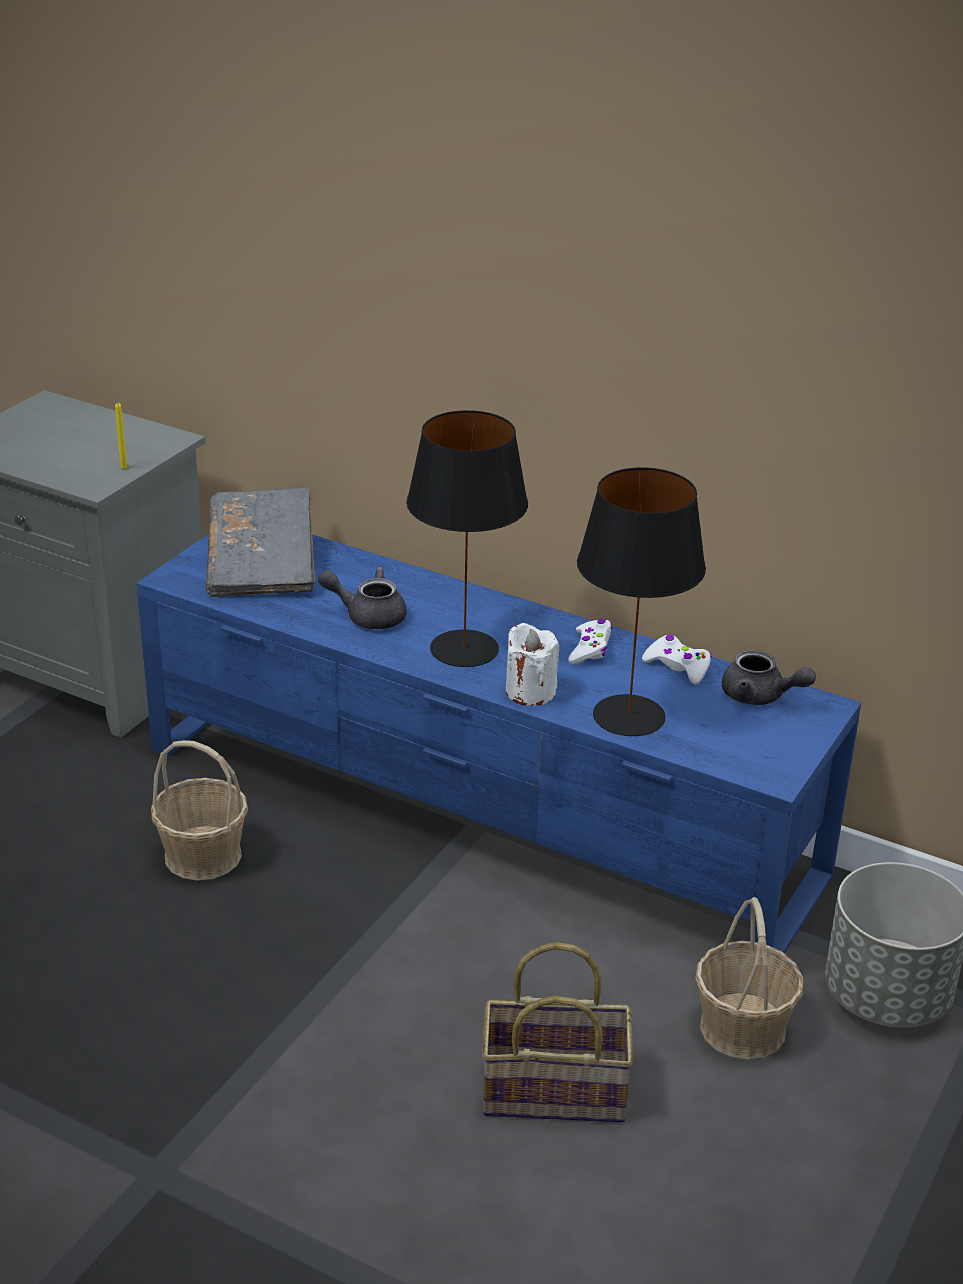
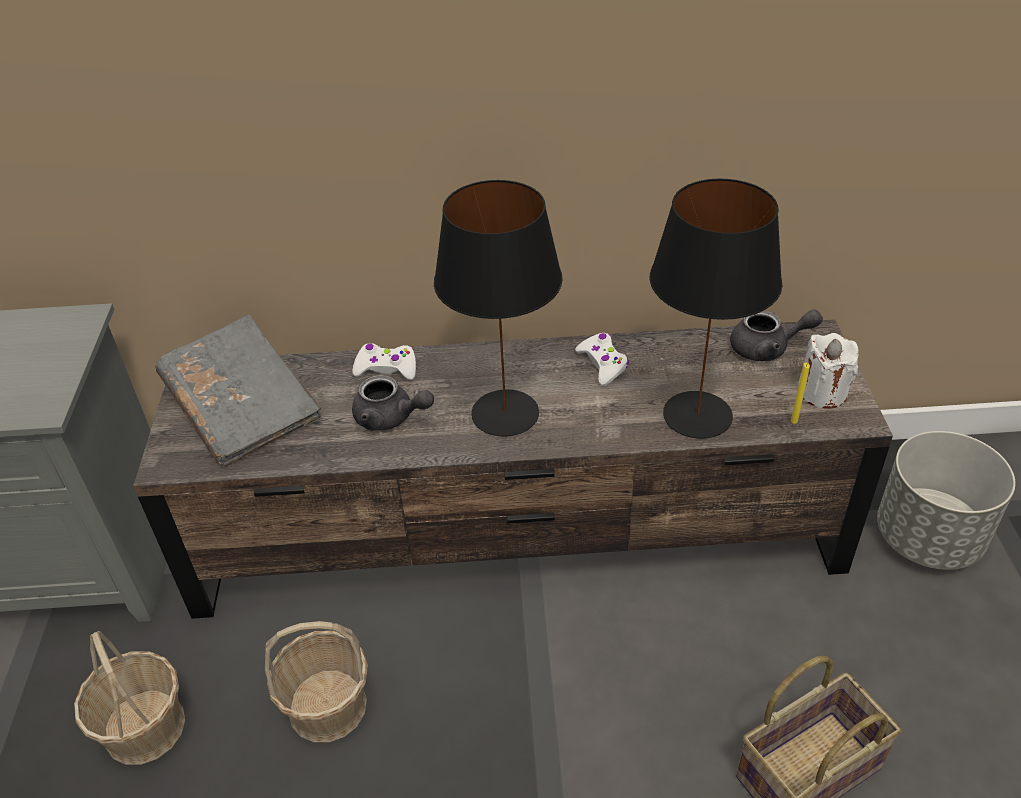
camera: 30 degrees left, 10 degrees up
yellow candle [115,403,127,469] -> yellow candle moved to [791,363,810,424]
blue tv stand [136,534,861,954] -> brown tv stand [133,319,893,619]
grey teapot [318,567,407,629] -> grey teapot turned 135 degrees counterclockwise [352,375,434,431]
white candle [506,623,559,706] -> white candle moved to [798,333,859,409]
white game controller [642,635,712,685] -> white game controller moved to [352,343,416,380]
basket [695,897,803,1060] -> basket moved to [74,631,185,765]

